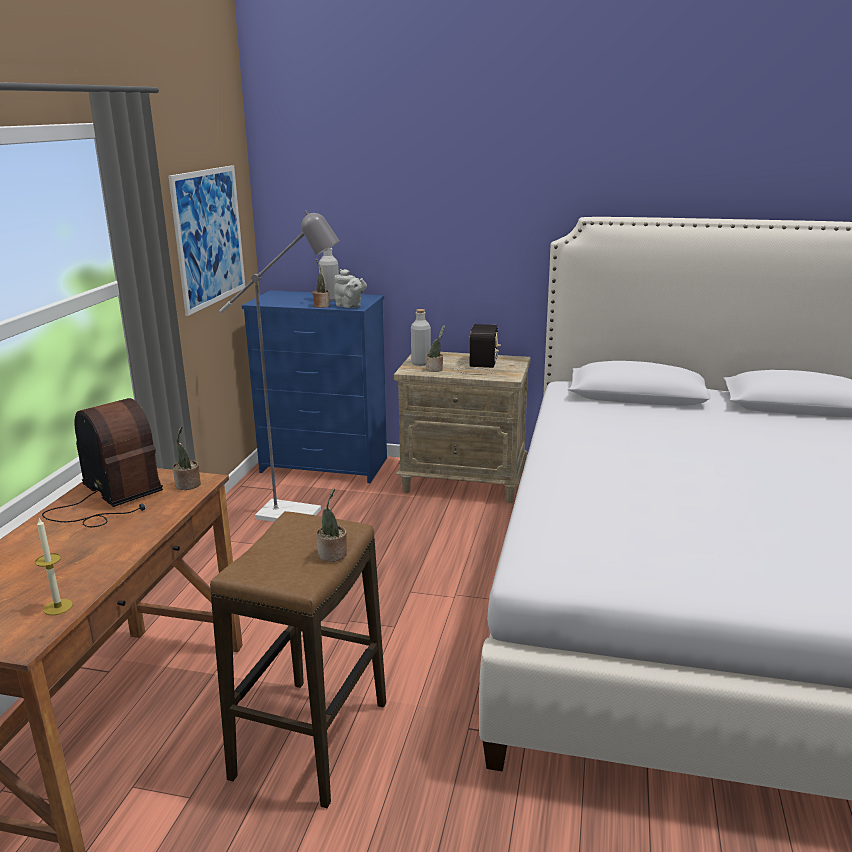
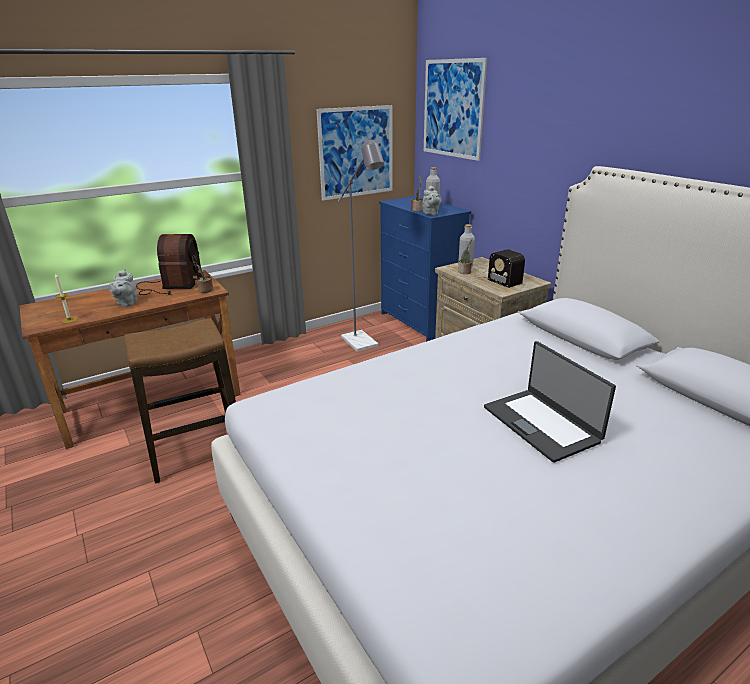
camera: 45 degrees right, 5 degrees up
potted plant [317,489,347,562] -> none
radio [454,324,501,374] -> radio turned 90 degrees clockwise [478,249,525,288]
none -> grey teapot [109,269,138,307]
none -> picture [424,58,487,161]
none -> laptop [484,341,616,463]

